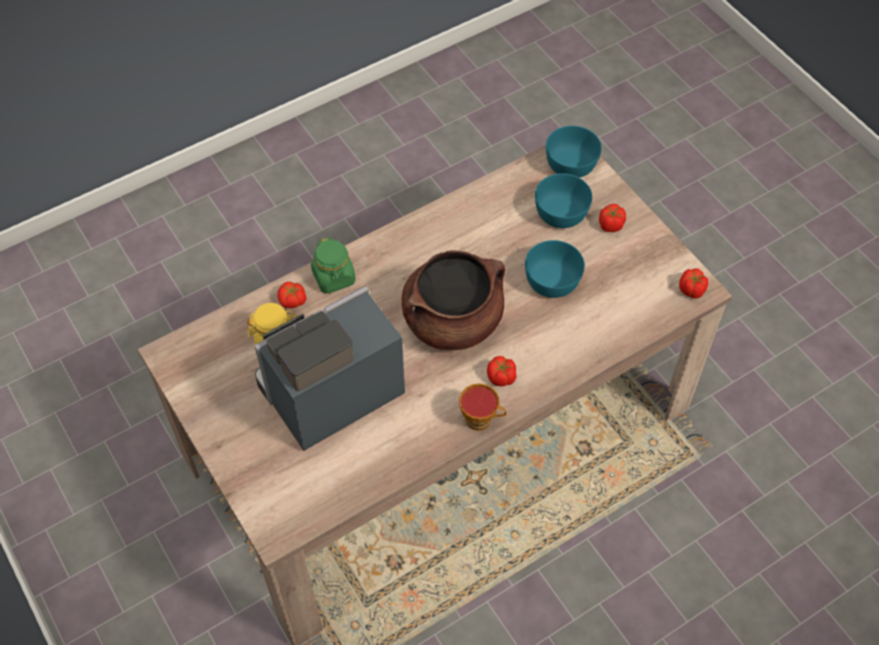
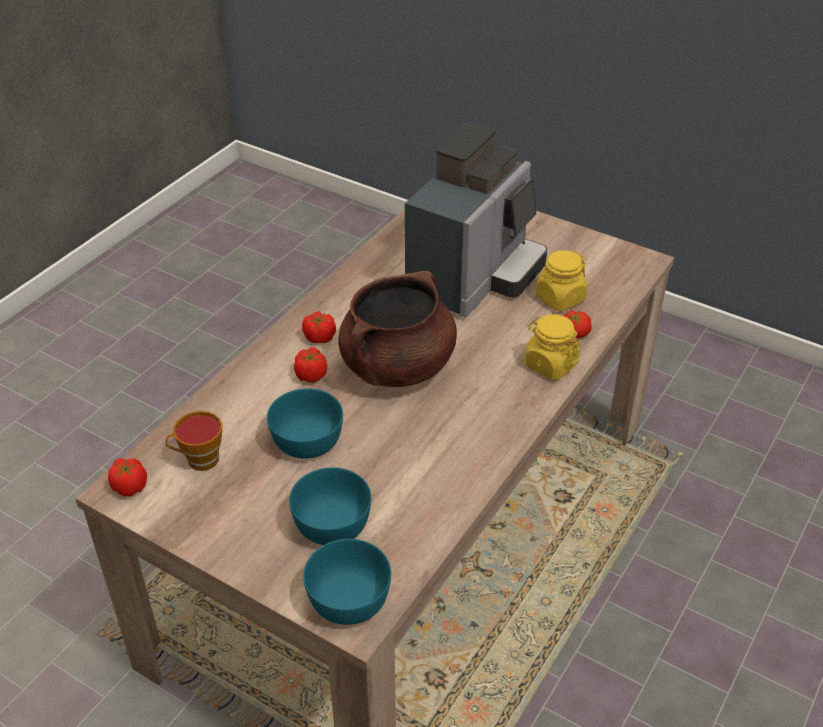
camera: 155 degrees right, 15 degrees down
green jar [311,237,356,294] -> yellow jar [524,314,580,380]
cup [459,383,506,431] -> cup moved to [166,411,222,471]
tomato [599,204,626,232] -> tomato moved to [294,347,327,382]

